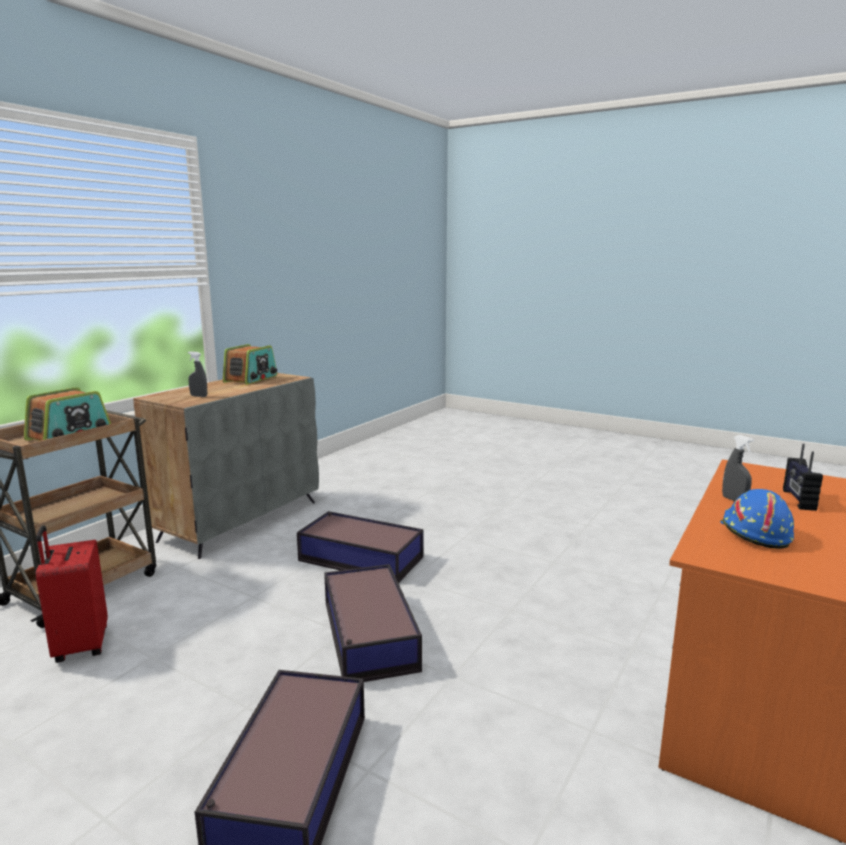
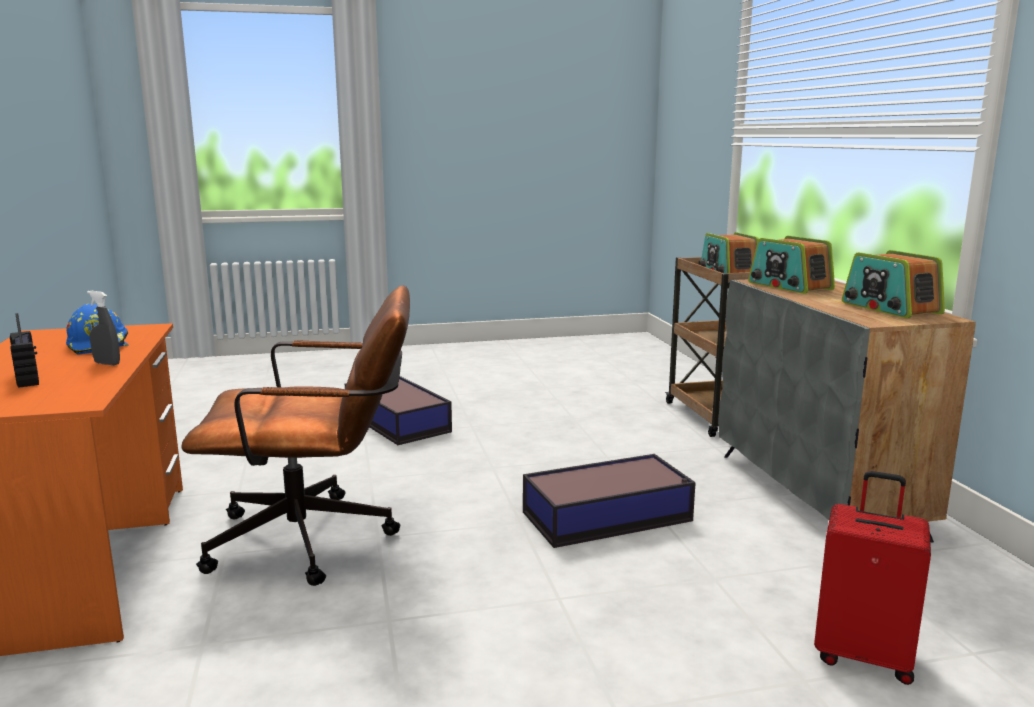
camera: 135 degrees right, 0 degrees up
red suitcase [36,525,108,663] -> red suitcase moved to [814,471,931,685]
grey spray bottle [188,351,207,397] -> radio [748,236,835,294]
storage box [324,564,422,682] -> none
none -> brown office chair [181,285,410,586]

